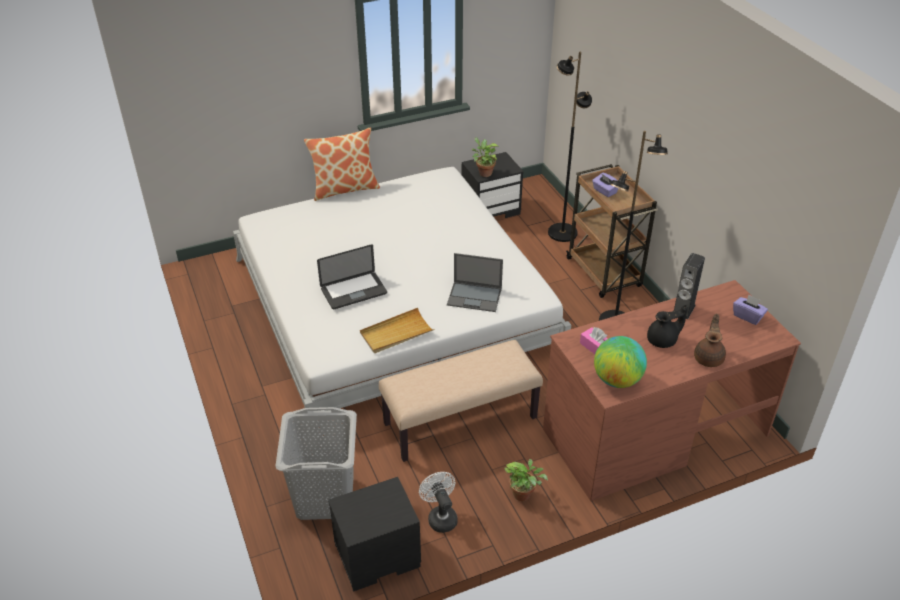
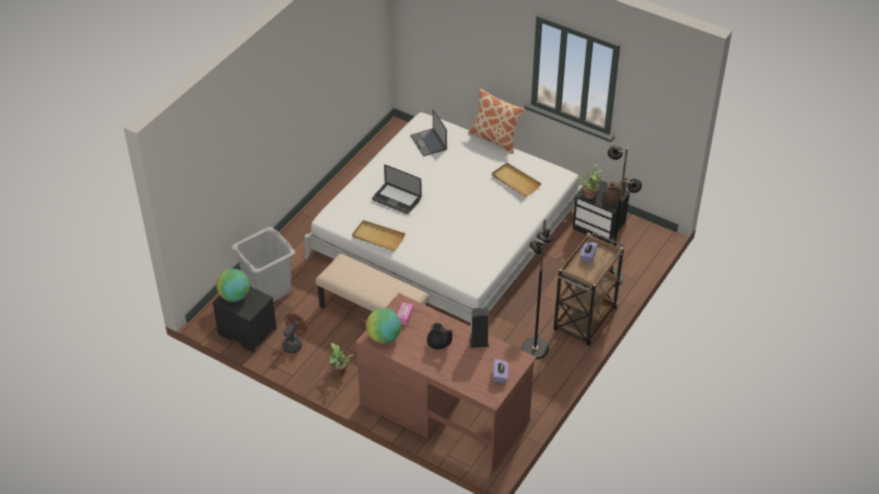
camera: 55 degrees right, 5 degrees up
white fan [419,472,458,533] -> brown fan [282,313,307,353]
laptop [447,253,503,312] -> laptop moved to [410,109,447,156]
brown teapot [694,314,726,367] -> brown teapot moved to [603,177,627,204]
none -> globe [217,269,250,302]
none -> beige tray [492,163,541,197]

